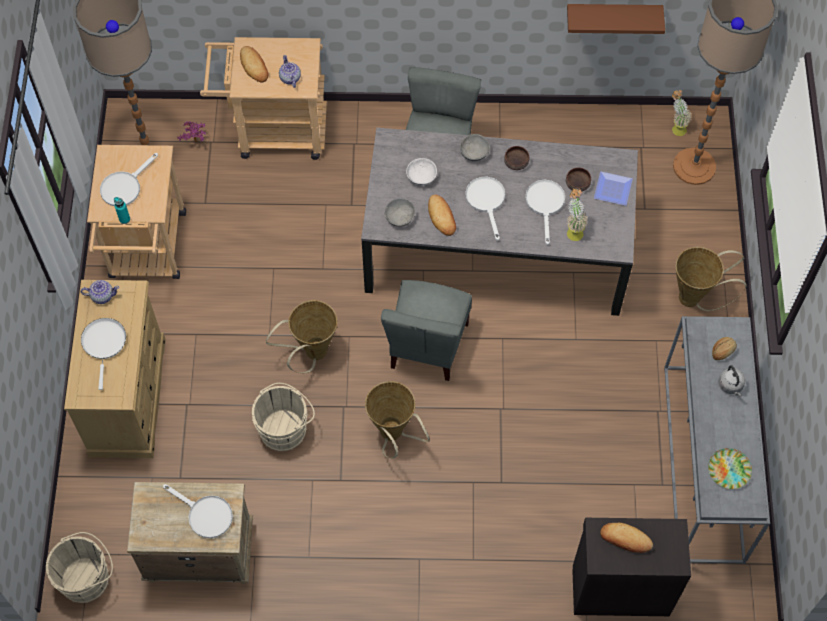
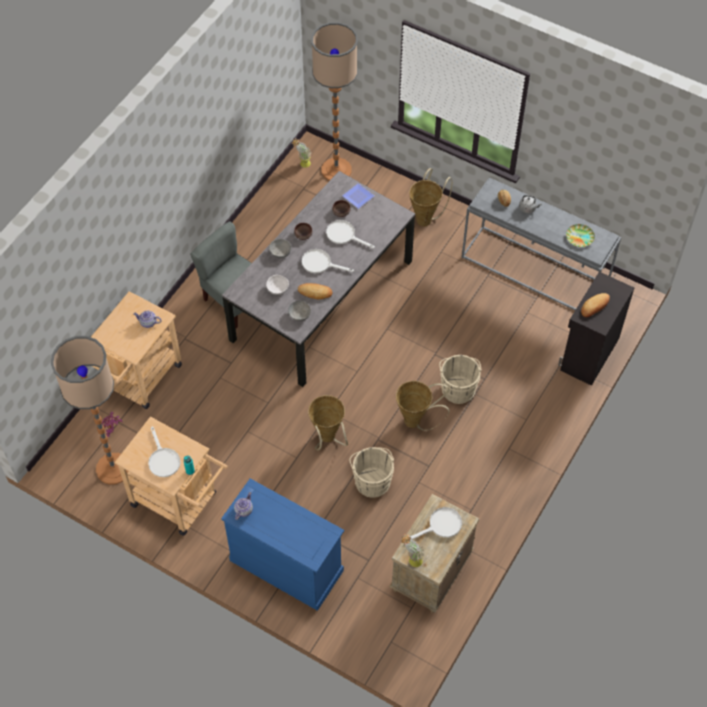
camera: 60 degrees left, 5 degrees down
beige bucket [46,532,113,603] -> beige bucket moved to [439,355,482,404]
beige dresser [64,280,165,458] -> blue dresser [221,478,345,611]
white frying pan [81,318,126,390] -> none
bread [240,46,269,83] -> none
grey chair [381,280,472,381] -> none
brown shelf [567,4,665,34] -> none
potted plant [567,188,588,241] -> potted plant moved to [402,534,424,567]

